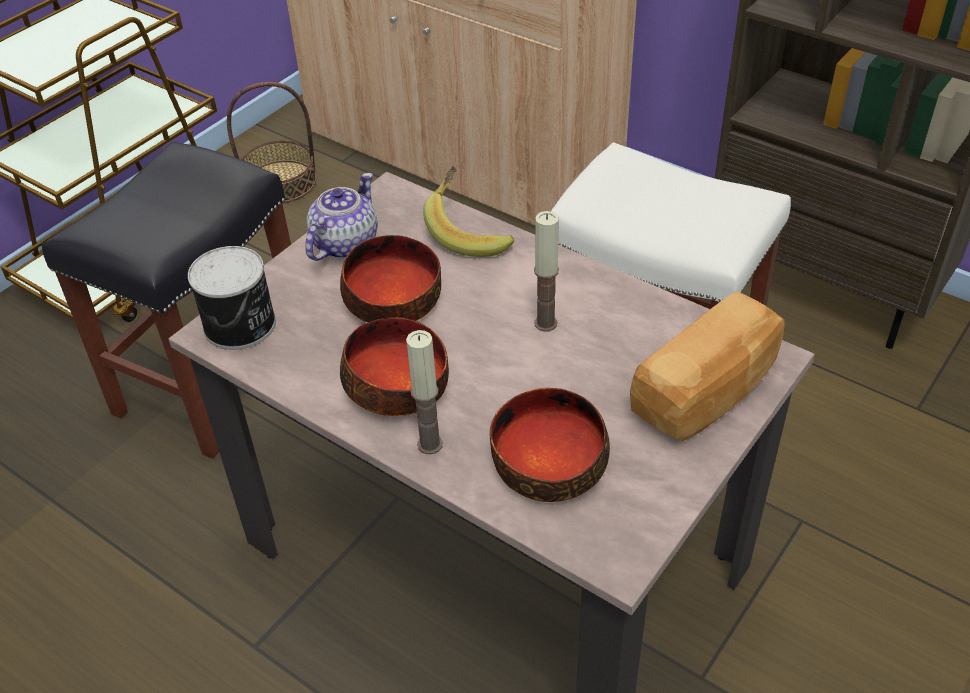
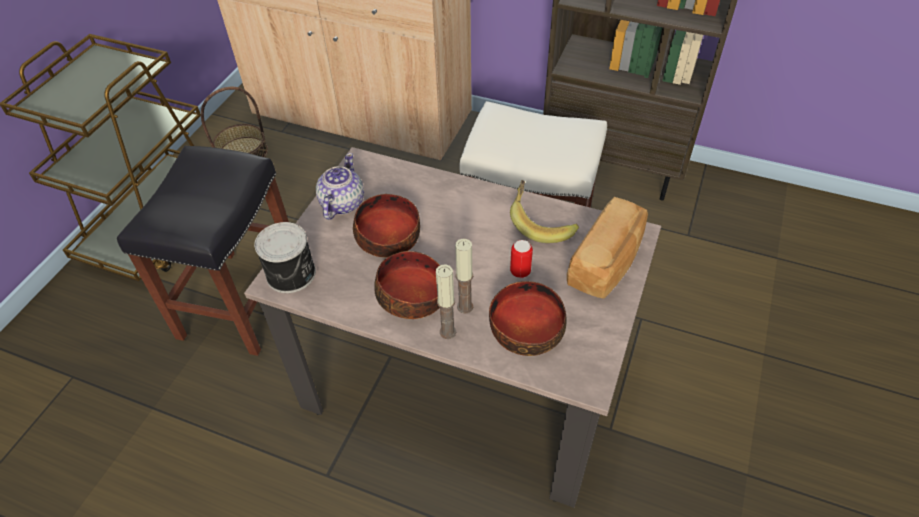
camera: 15 degrees left, 5 degrees up
banana [423,166,514,257] -> banana moved to [510,180,579,243]
candle [534,211,559,331] -> candle moved to [455,239,473,314]
none -> can [510,240,533,278]

